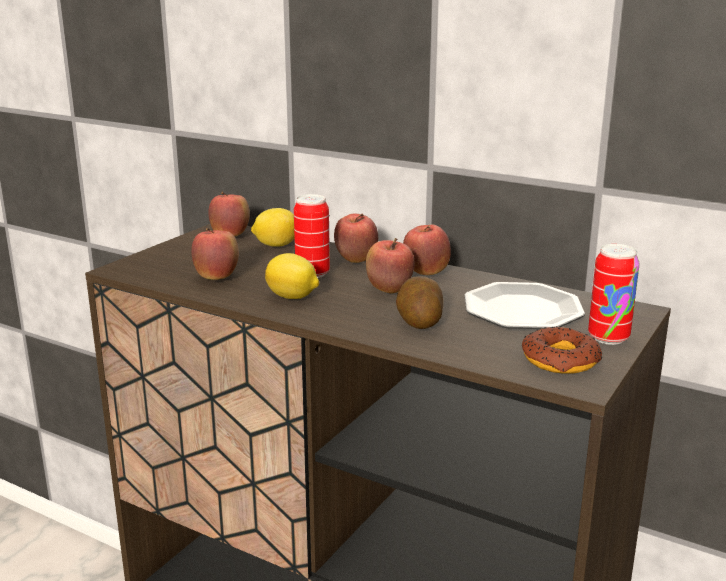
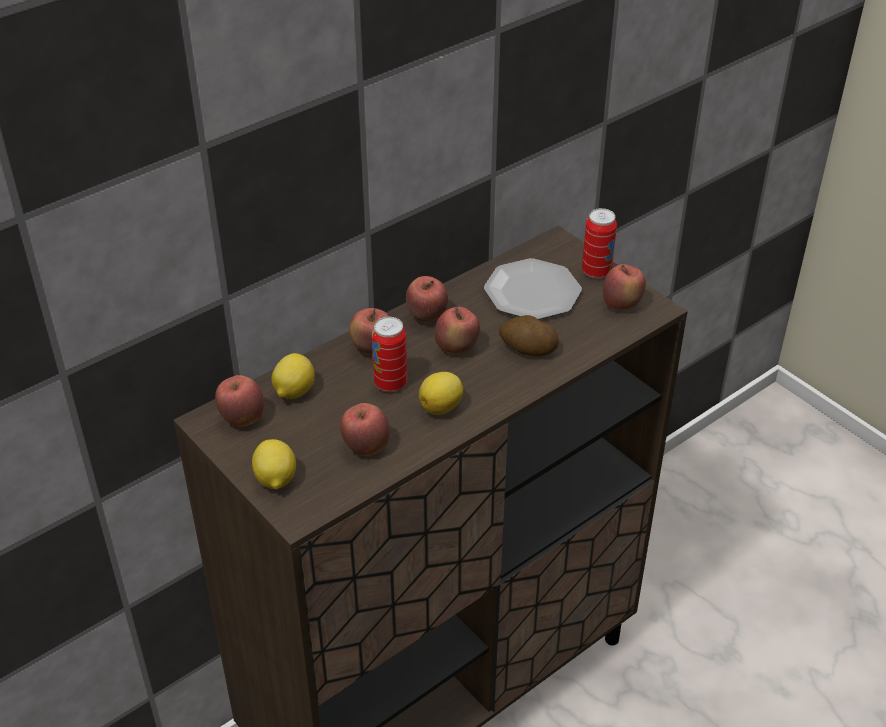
camera: 70 degrees left, 20 degrees up
donut [522,327,602,374] -> apple [602,264,646,310]
none -> lemon [252,439,296,489]

